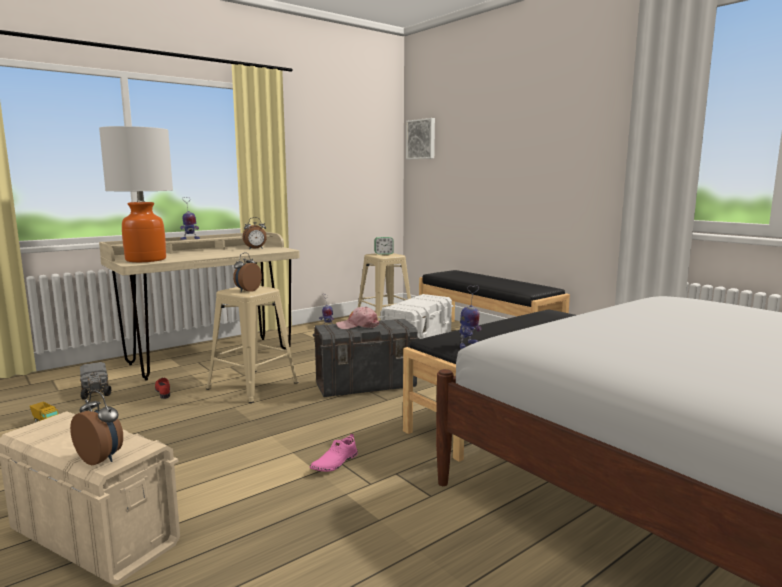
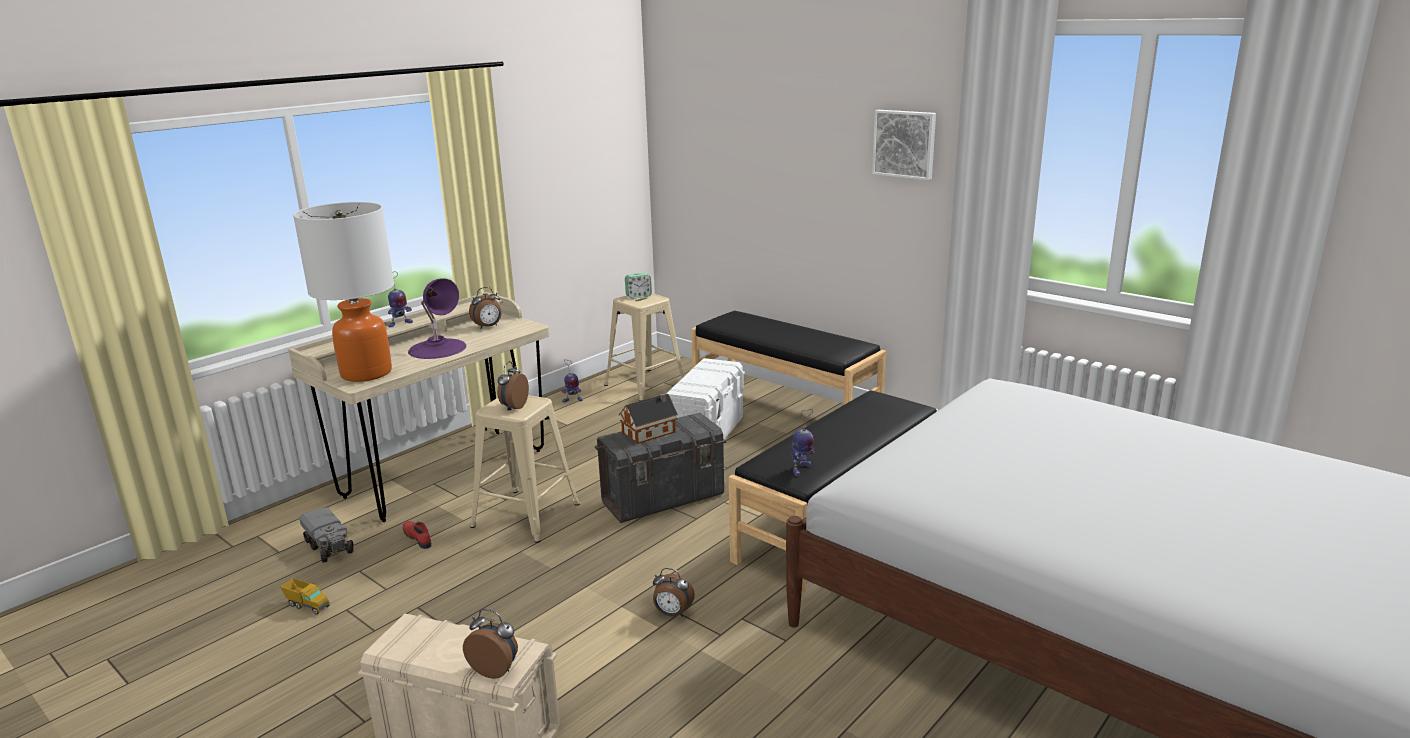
camera: 10 degrees left, 10 degrees up
pink shoe [310,433,358,472] -> alarm clock [653,568,695,617]
pink cap [336,307,379,329] -> toy house [619,392,678,444]
picture [406,118,435,159] -> picture moved to [872,110,936,180]
none -> purple table lamp [408,278,466,359]

